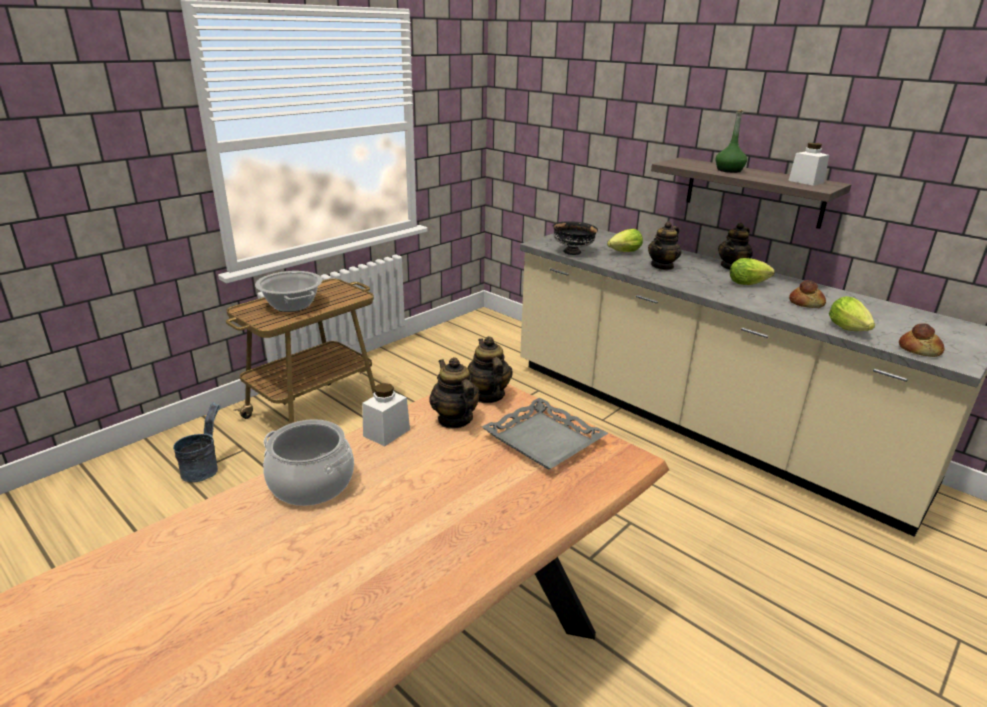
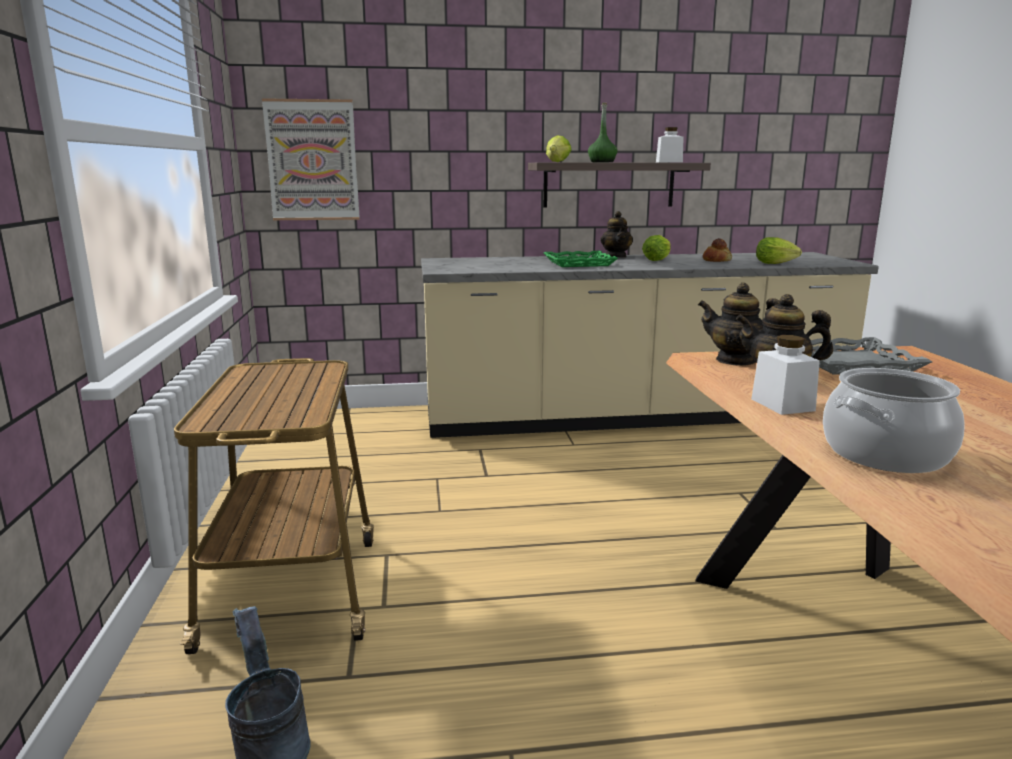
camera: 50 degrees left, 10 degrees down
cooking pot [255,271,322,312] -> none
black bowl [553,221,598,255] -> none
lettuce [607,229,643,252] -> lettuce moved to [546,135,572,162]
teapot [648,221,681,270] -> green tray [544,251,618,267]
bread [899,324,944,357] -> none
none -> picture [262,98,360,220]

